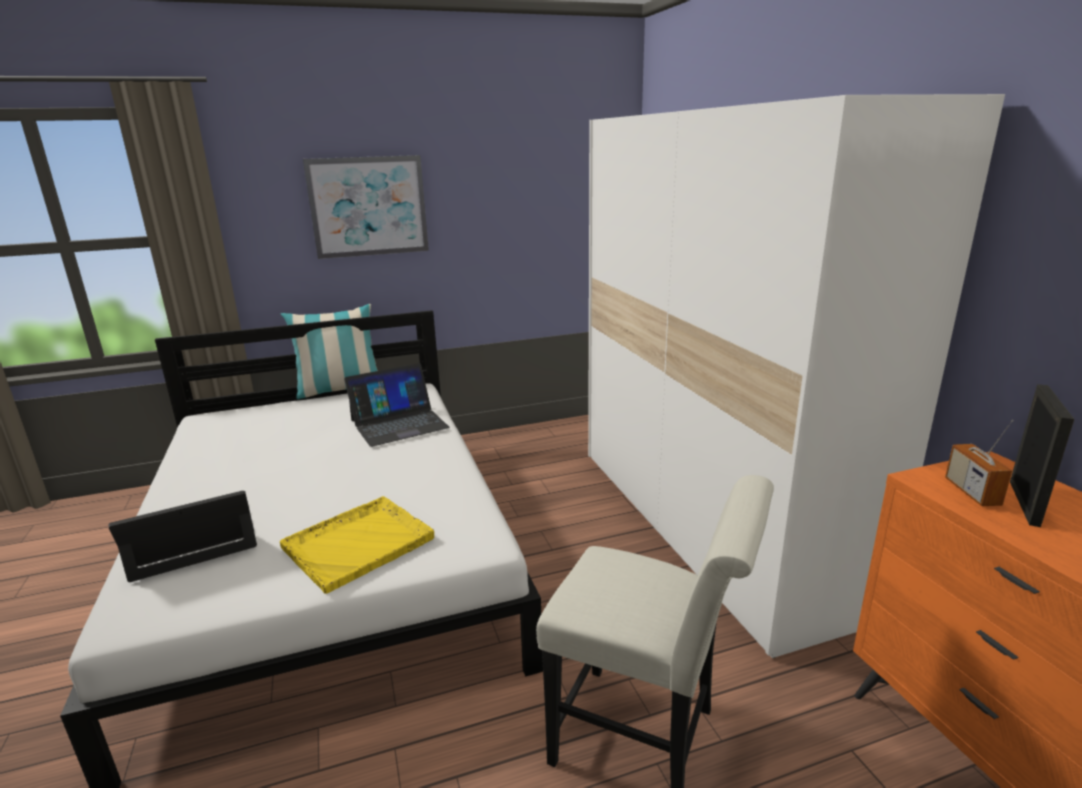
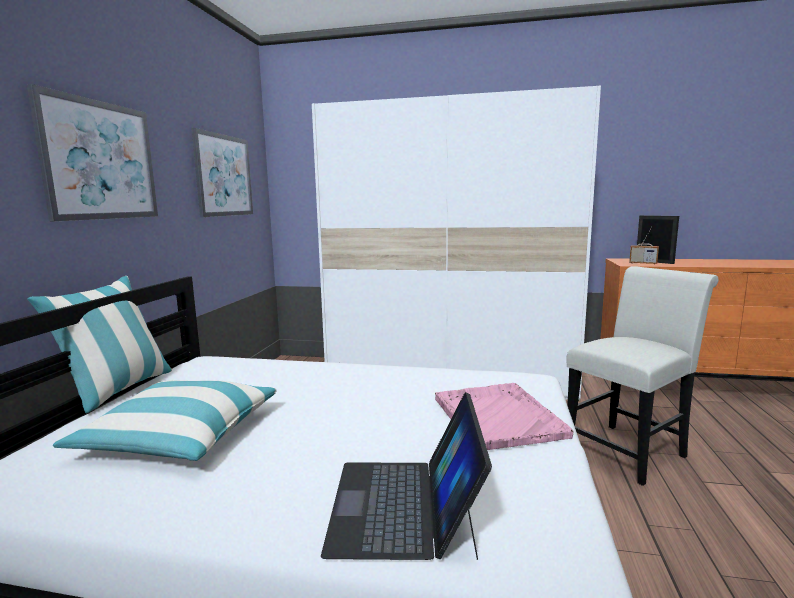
camera: 60 degrees left, 10 degrees down
yellow tray [280,496,434,594] -> pink tray [435,383,574,450]
laptop [344,363,450,447] -> none
none -> pillow [53,380,276,461]
none -> picture [191,128,253,217]

